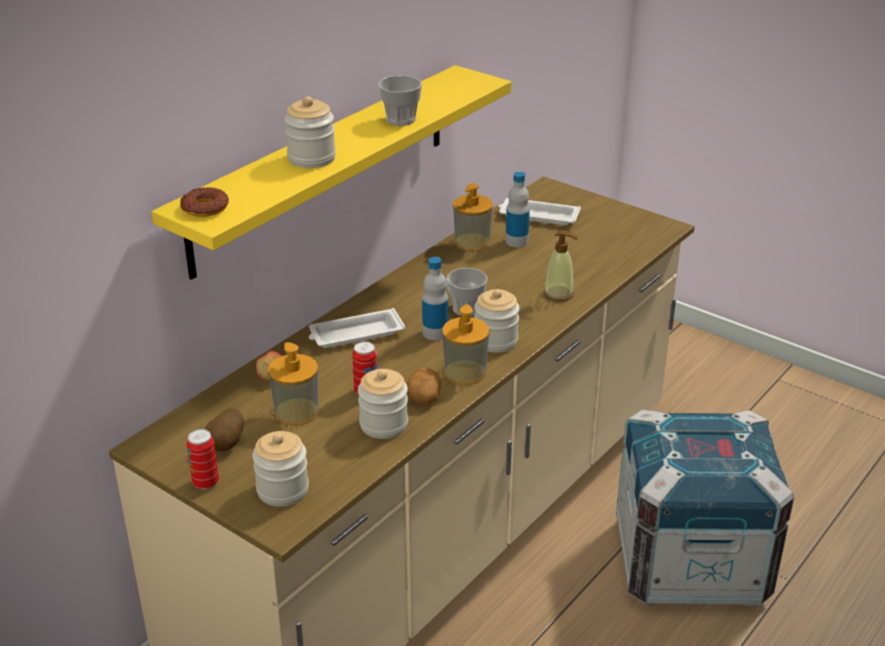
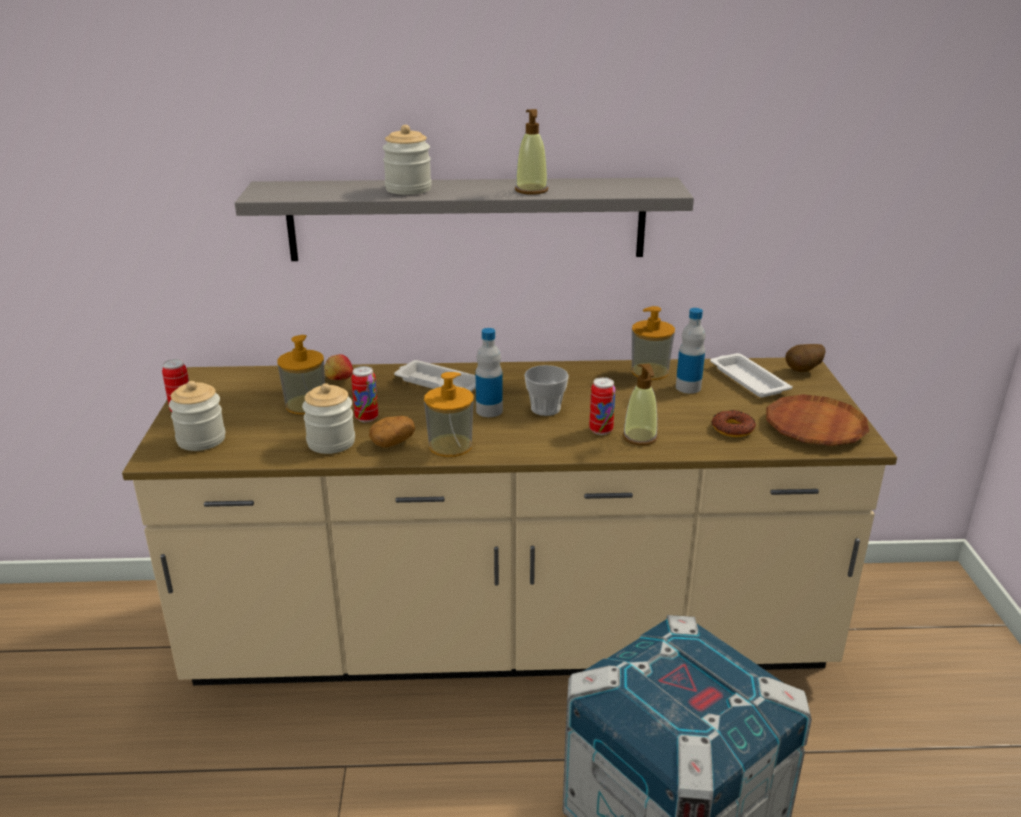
camera: 50 degrees right, 5 degrees down
yellow shelf [152,65,511,280] -> grey shelf [235,177,694,261]
donut [180,187,229,217] -> donut moved to [711,410,756,437]
potato [205,408,244,451] -> potato moved to [785,344,826,372]
cup [378,75,422,126] -> soap dispenser [515,109,548,195]
jar [474,289,520,353] -> none
none -> can [589,377,616,435]
none -> brown plate [766,394,869,446]

